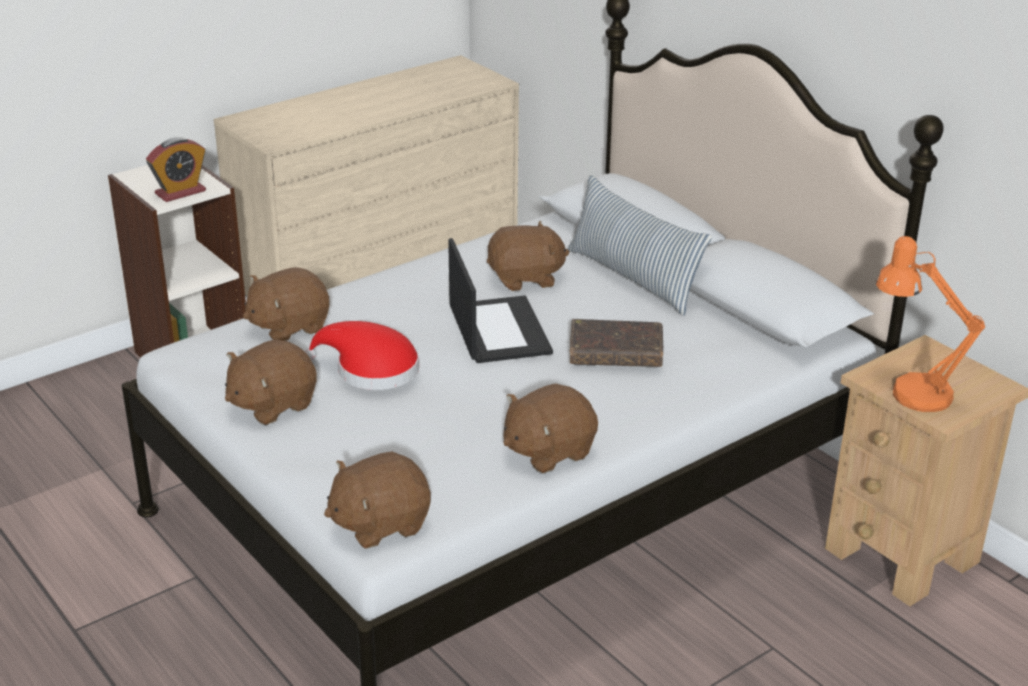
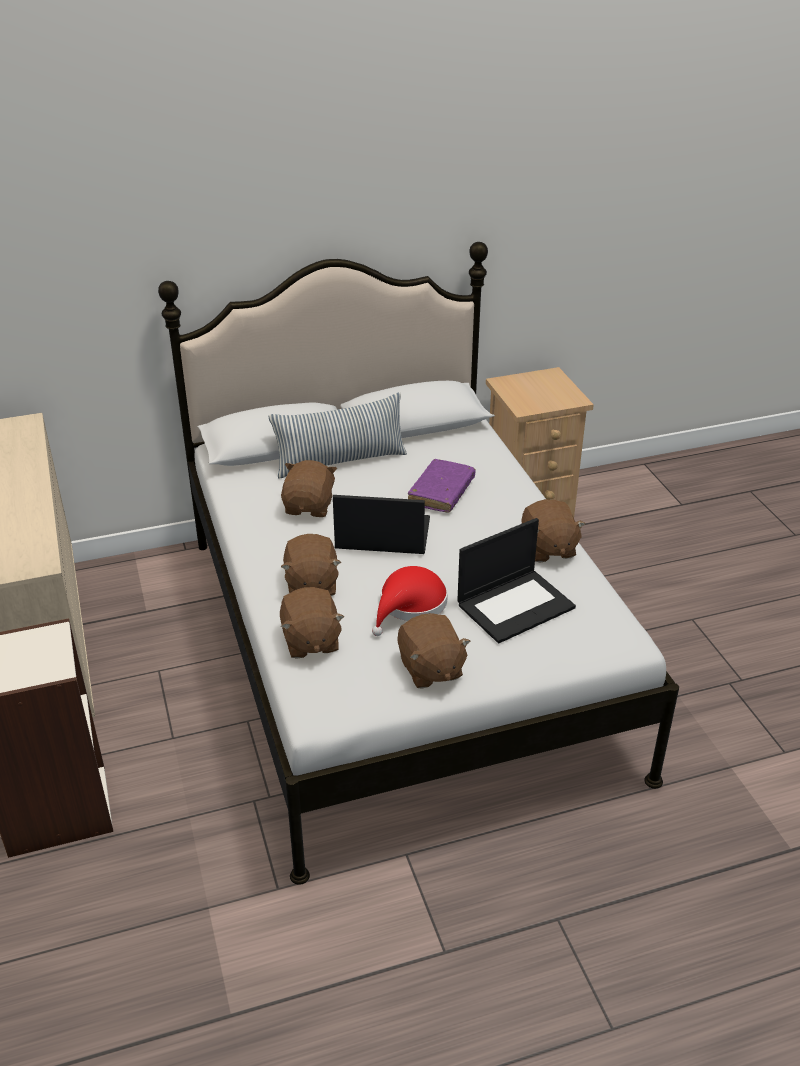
camera: 70 degrees left, 5 degrees up
alarm clock [146,137,206,202] -> none
brown plush toy [324,451,431,549] -> brown plush toy moved to [281,534,341,596]
brown book [570,319,663,367] -> purple book [408,459,476,512]
orange table lamp [876,236,986,412] -> none
none -> laptop [457,518,576,643]

